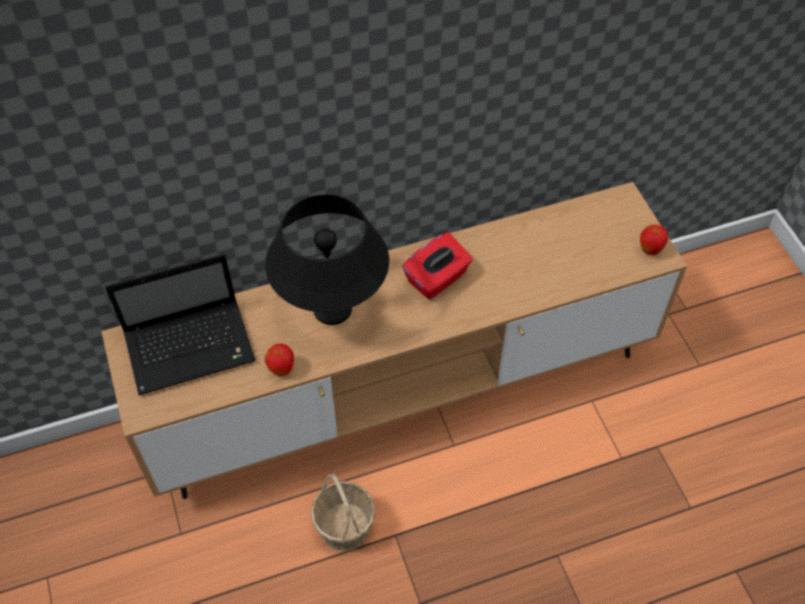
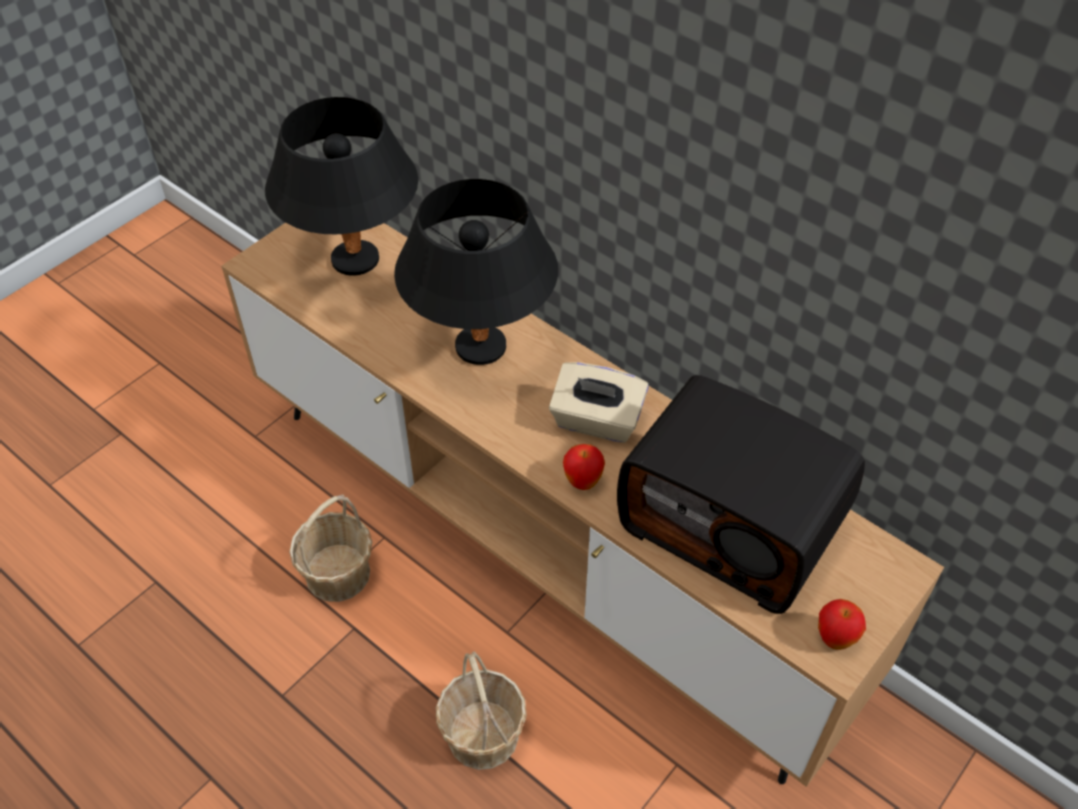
camera: 60 degrees right, 5 degrees down
laptop [105,254,256,395] -> black table lamp [265,97,418,276]
apple [265,343,294,376] -> apple moved to [563,444,605,490]
red tissue box [402,232,473,299] -> beige tissue box [549,362,649,443]
none -> basket [436,651,527,770]
none -> radio [617,375,865,614]

